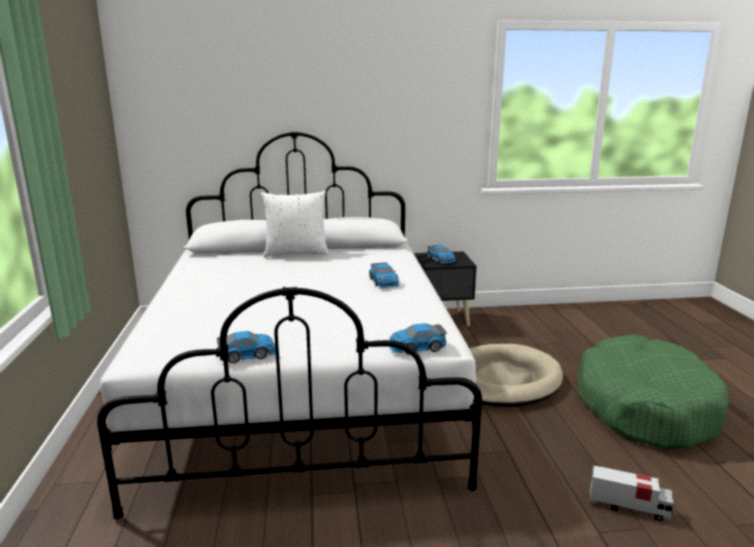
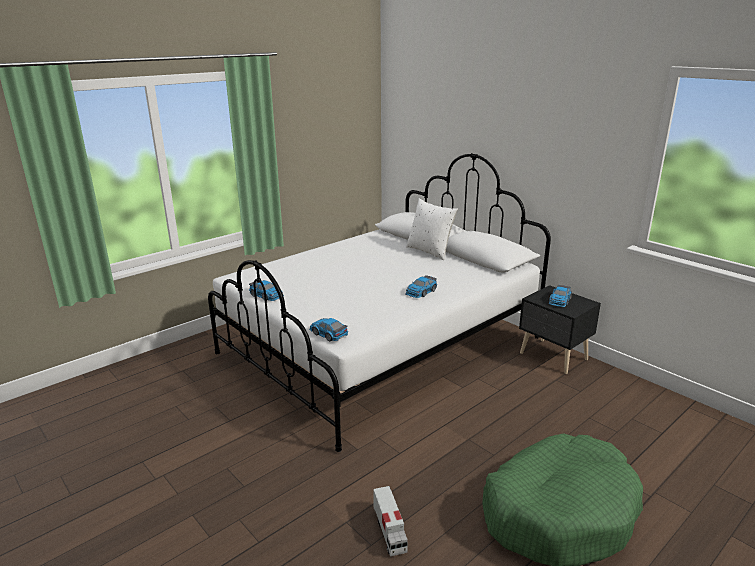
camera: 55 degrees right, 5 degrees up
beige dog bed [469,344,563,407] -> none

